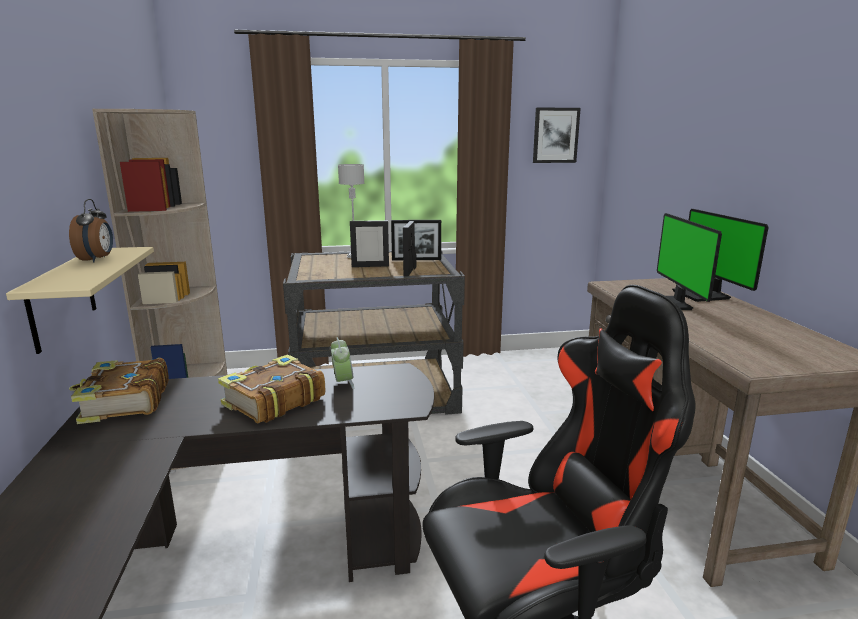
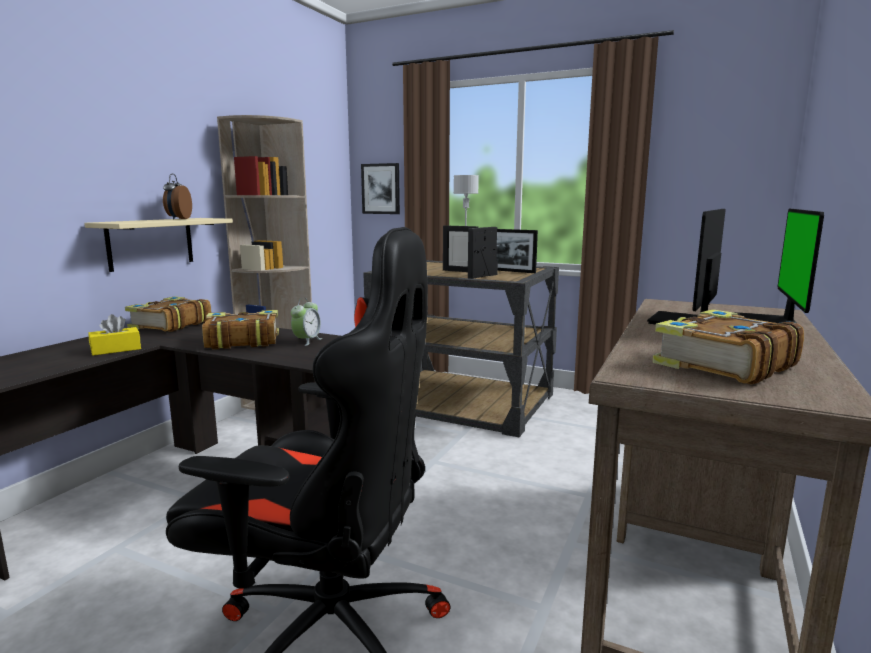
camera: 35 degrees right, 5 degrees down
alarm clock [69,199,113,263] -> alarm clock turned 150 degrees clockwise [163,174,192,220]
picture [533,108,581,163] -> picture moved to [361,163,400,214]
none -> yellow tissue box [88,314,141,356]
none -> book [652,309,804,385]

